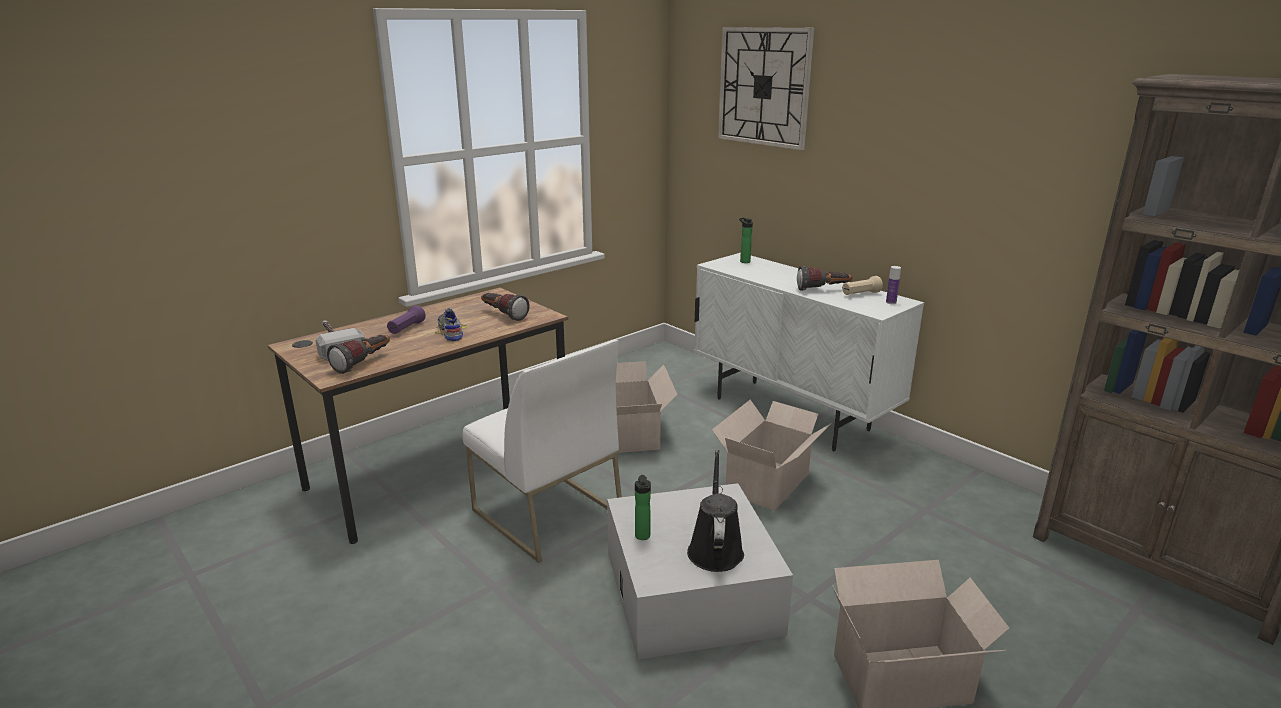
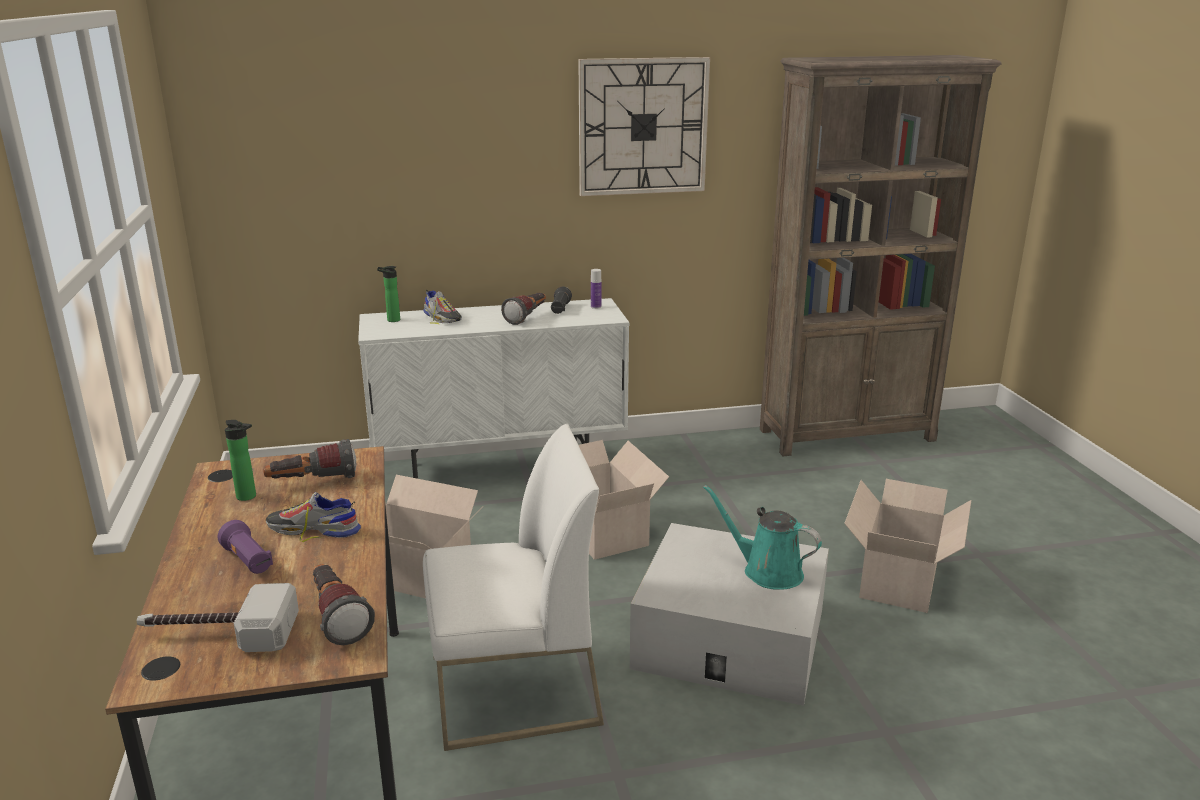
camera: 60 degrees left, 0 degrees up
bottle [635,475,651,540] -> bottle moved to [225,420,256,501]
black watering can [687,450,744,572] -> turquoise watering can [703,485,822,590]
wall clock [718,27,814,150] -> wall clock moved to [578,57,710,196]
beige flashlight [842,276,883,295] -> black flashlight [551,286,572,314]
none -> shoe [423,290,462,324]

